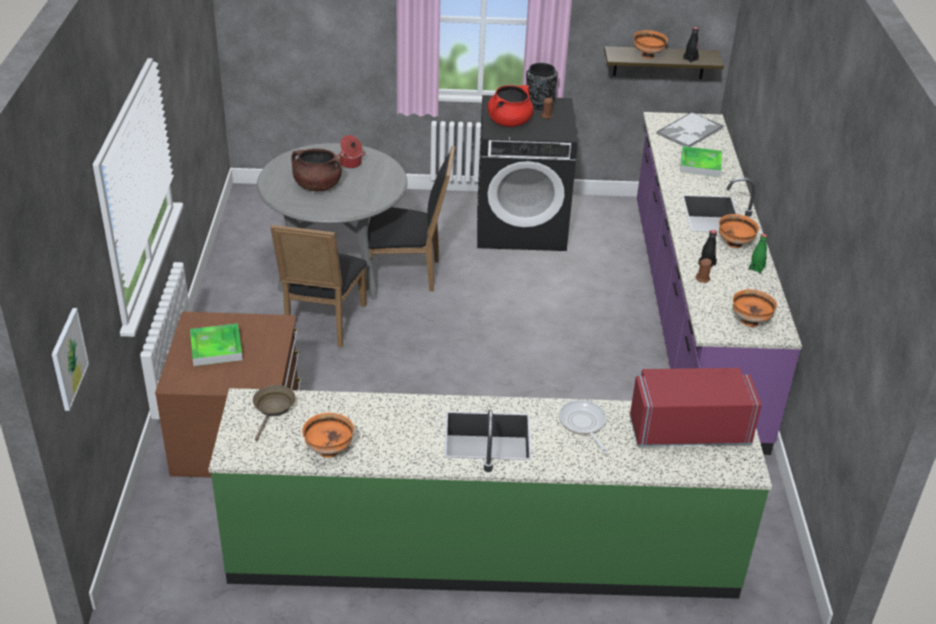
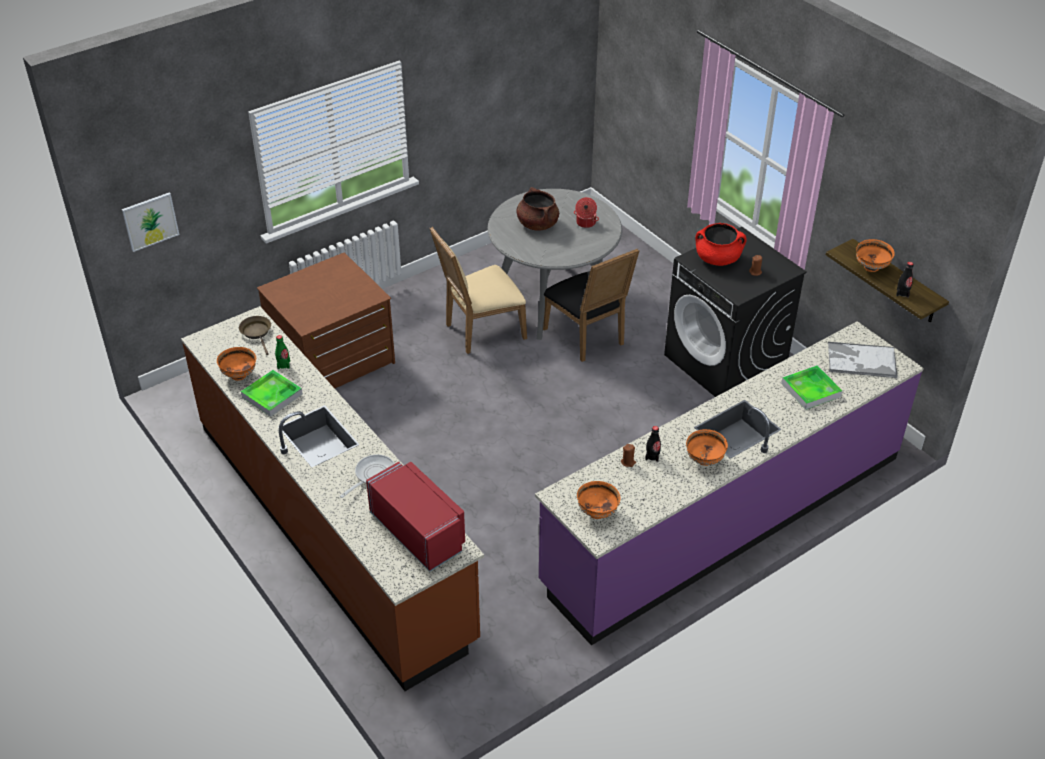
camera: 55 degrees right, 5 degrees up
tray [190,323,243,366] -> tray moved to [241,370,303,417]
green counter [209,388,772,599] -> brown counter [181,306,484,691]
brown frying pan [253,385,296,441] -> brown frying pan turned 90 degrees counterclockwise [239,316,271,355]
black chair [270,225,367,347] -> beige chair [430,227,527,354]
black vase [526,63,558,110] -> none
green bottle [749,234,768,274] -> green bottle moved to [275,335,290,369]

